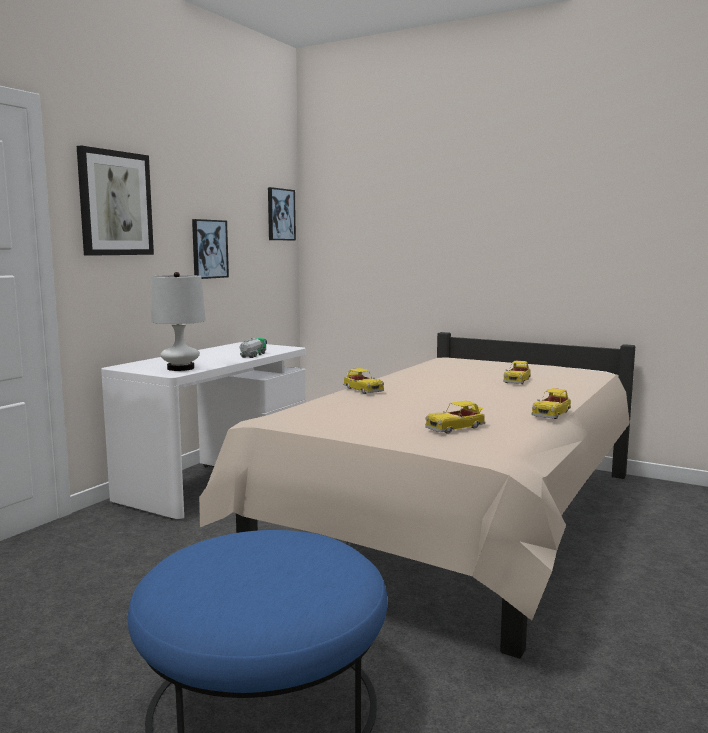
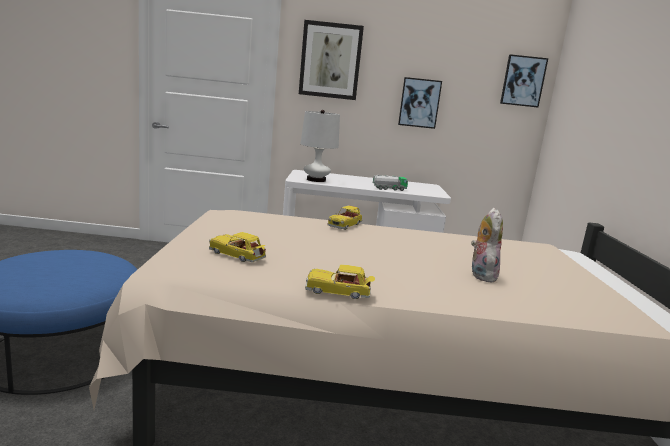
camera: 60 degrees right, 5 degrees up
toy car [503,361,531,384] -> plush toy [471,208,503,283]

